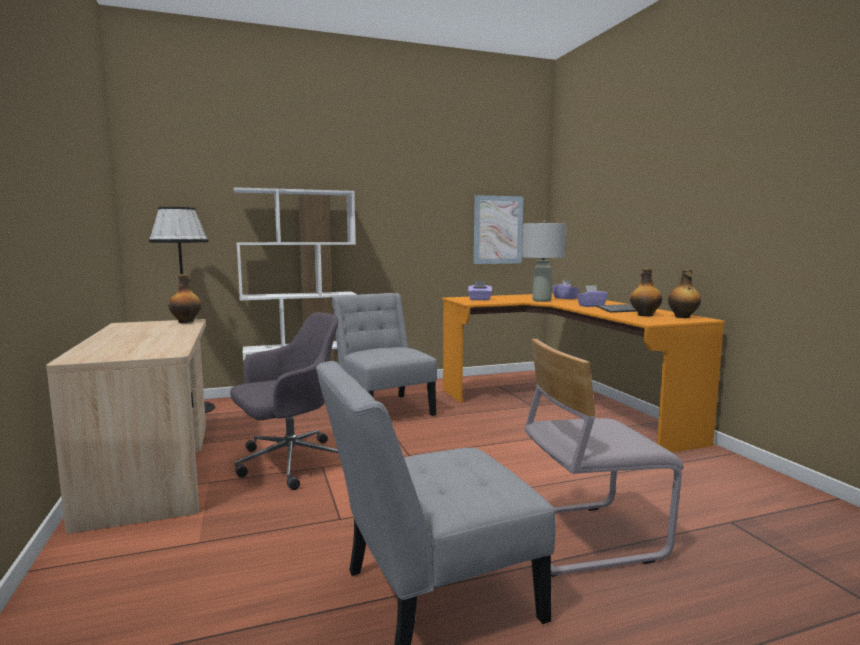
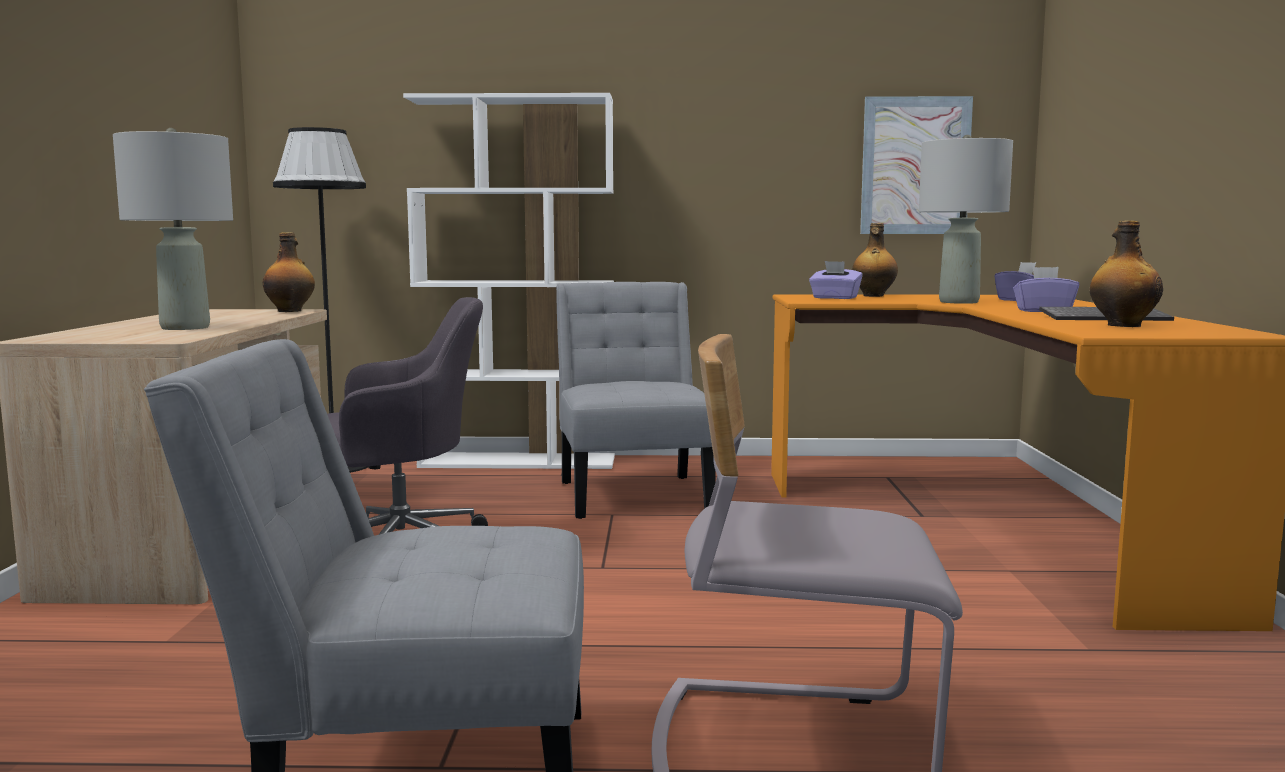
camera: 20 degrees right, 0 degrees up
bottle [668,269,701,318] -> bottle moved to [852,223,898,297]
none -> grey table lamp [113,128,233,330]

